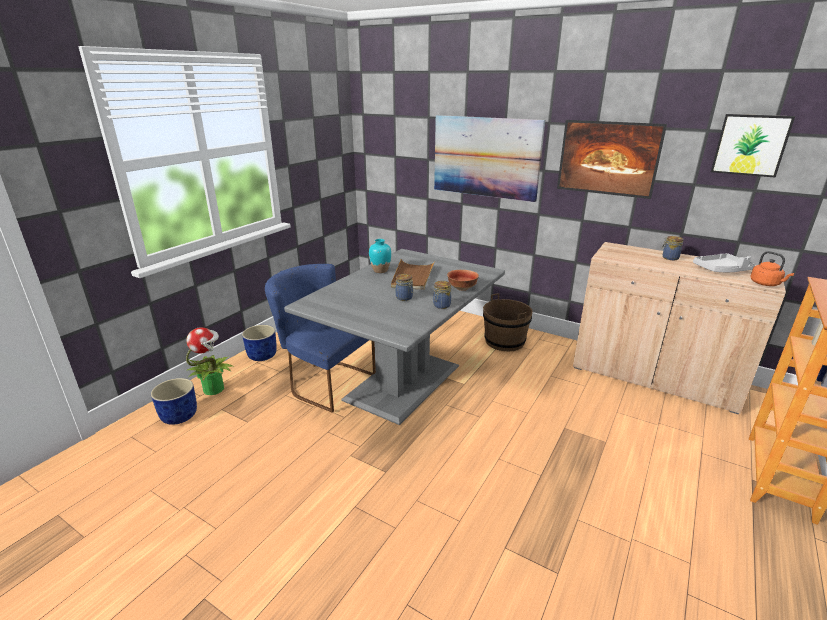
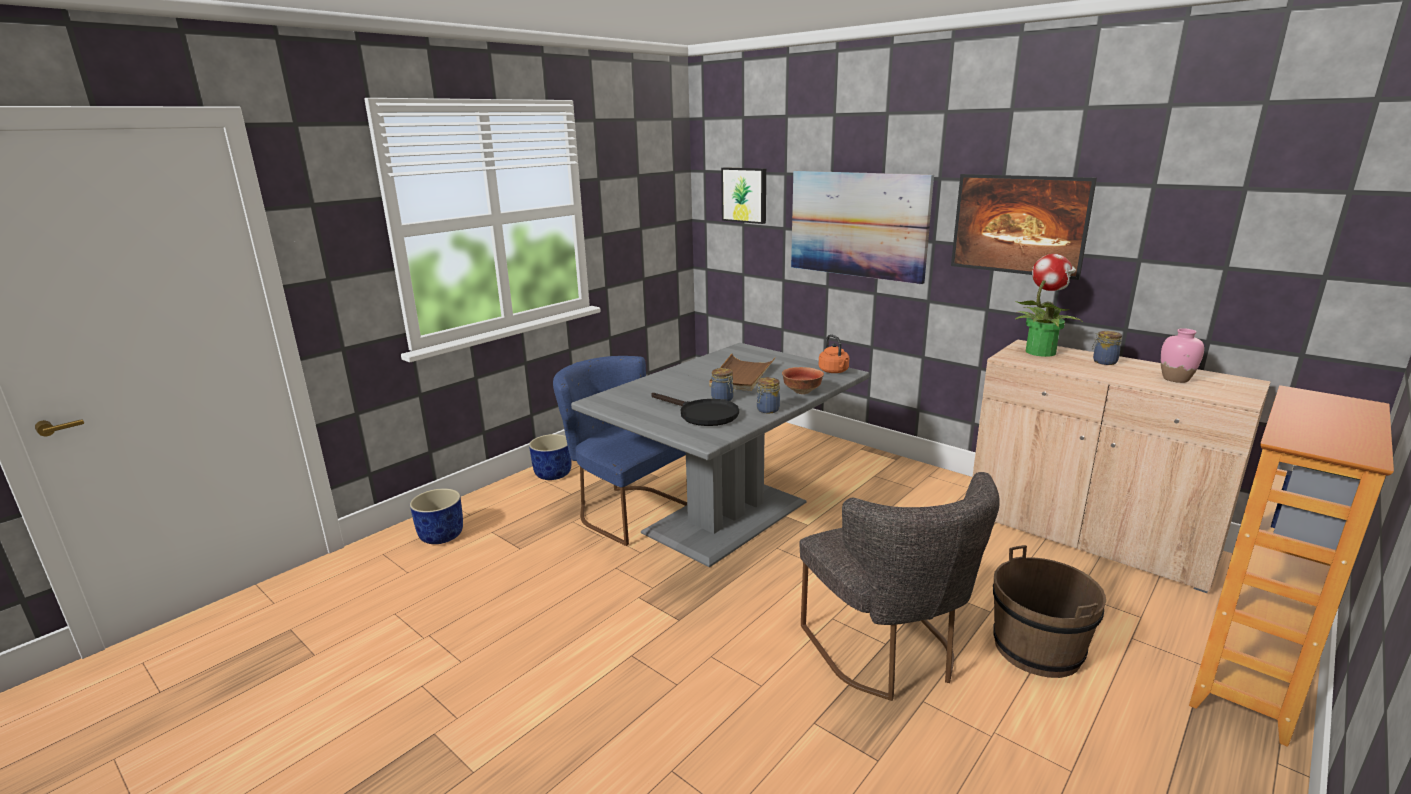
camera: 10 degrees right, 5 degrees down
potted plant [186,327,234,395] -> potted plant moved to [1016,254,1083,357]
turquoise vase [369,239,391,273] -> none
brown bucket [483,293,533,351] -> brown bucket moved to [993,545,1106,678]
grey tray [693,253,755,272] -> pink vase [1161,328,1204,383]
picture [711,114,795,178] -> picture moved to [721,167,766,224]
orange kettle [750,251,794,286] -> orange kettle moved to [819,334,849,373]
none -> black frying pan [652,393,739,426]
none -> grey chair [799,472,1000,701]

